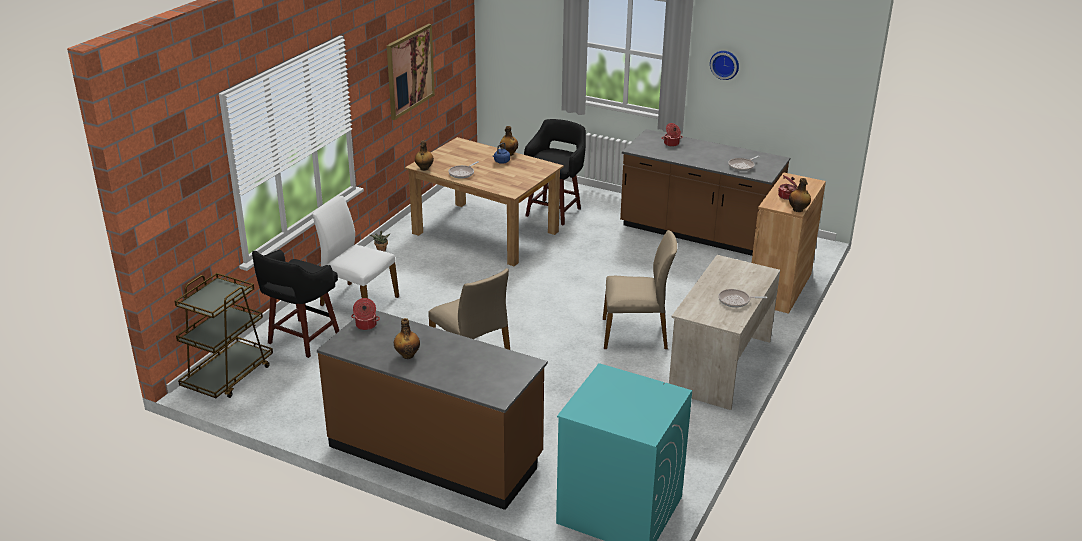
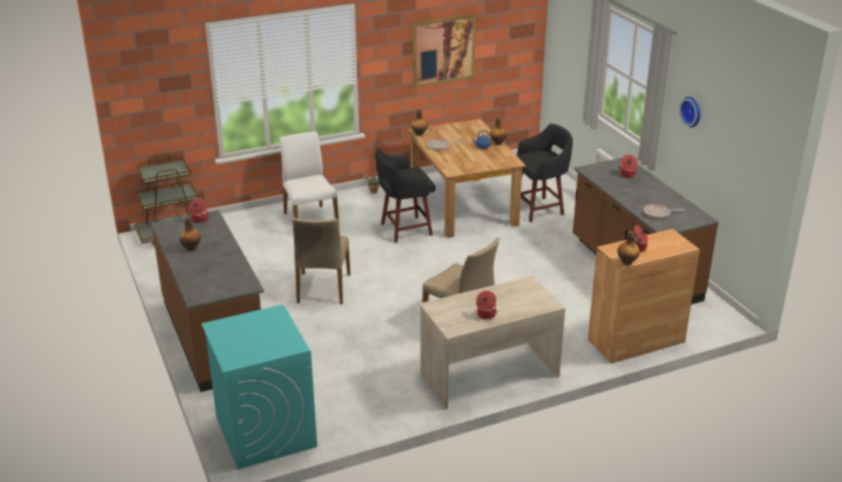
camera: 40 degrees right, 0 degrees up
black stool [252,250,339,358] -> black stool moved to [375,148,435,243]
frying pan [718,289,767,308] -> cooking pot [476,291,497,319]

